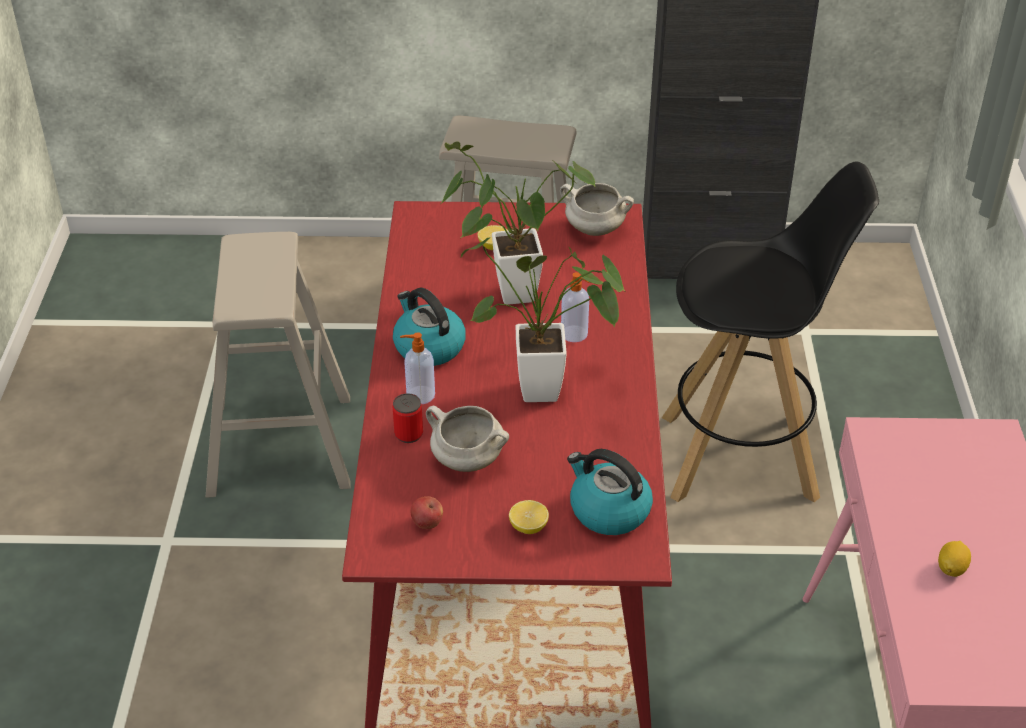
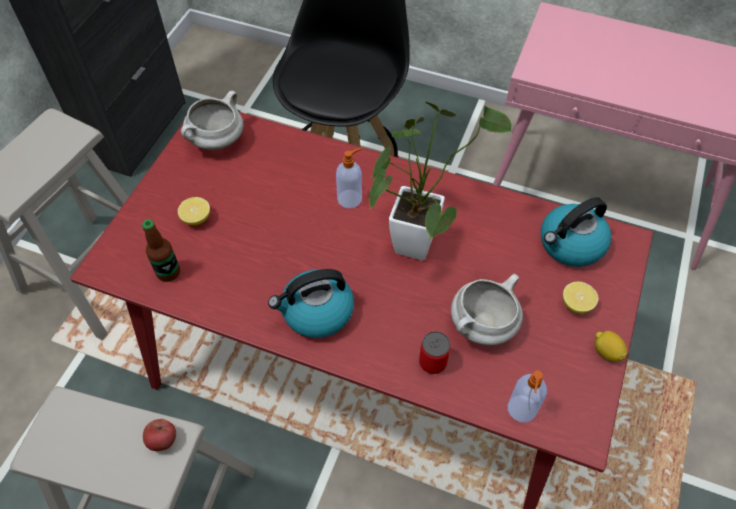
camera: 70 degrees left, 15 degrees up
soap dispenser [400,332,435,404] -> soap dispenser moved to [508,370,547,423]
apple [411,496,443,529] -> apple moved to [143,419,176,451]
potted plant [441,142,595,305] -> none
lemon [938,541,971,577] -> lemon moved to [594,331,627,362]
none -> bottle [142,219,180,282]

